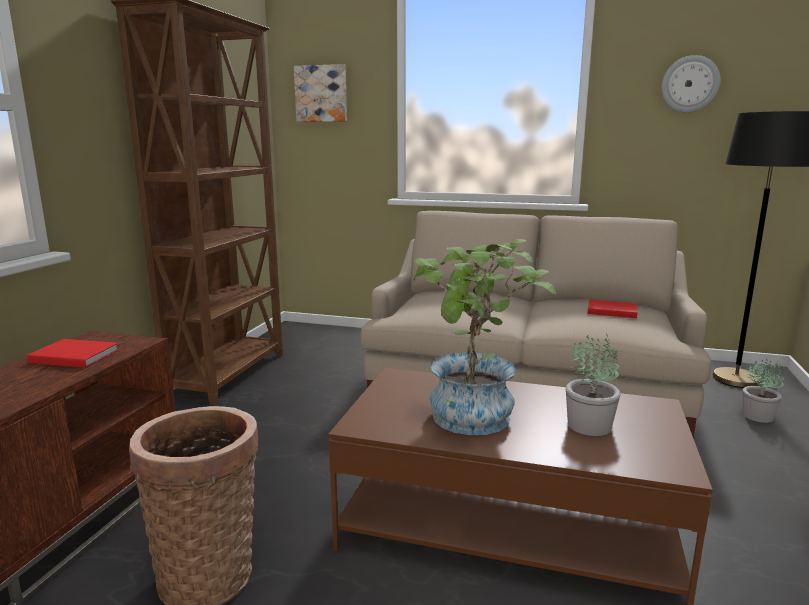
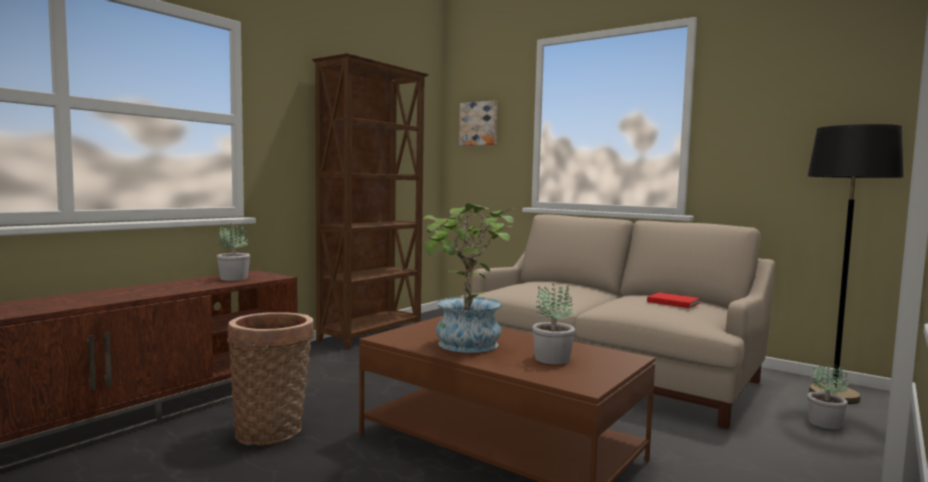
camera: 20 degrees right, 10 degrees down
red book [27,339,119,368] -> potted plant [217,222,250,281]
wall clock [661,55,721,113] -> none

